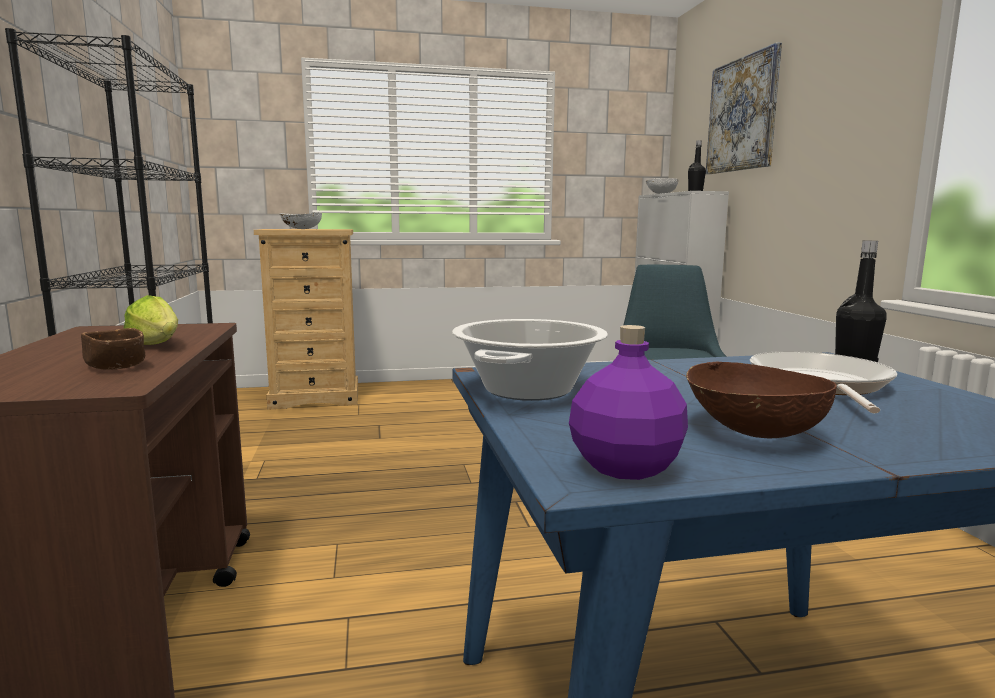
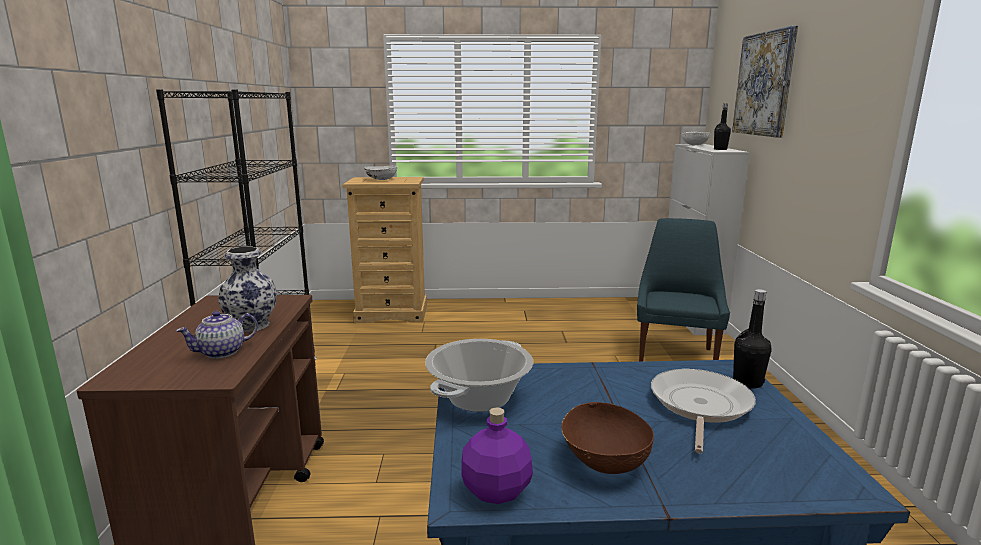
camera: 10 degrees right, 5 degrees up
brown bowl [81,328,145,369] -> teapot [176,311,258,359]
lettuce [124,295,178,345] -> vase [218,246,277,332]

